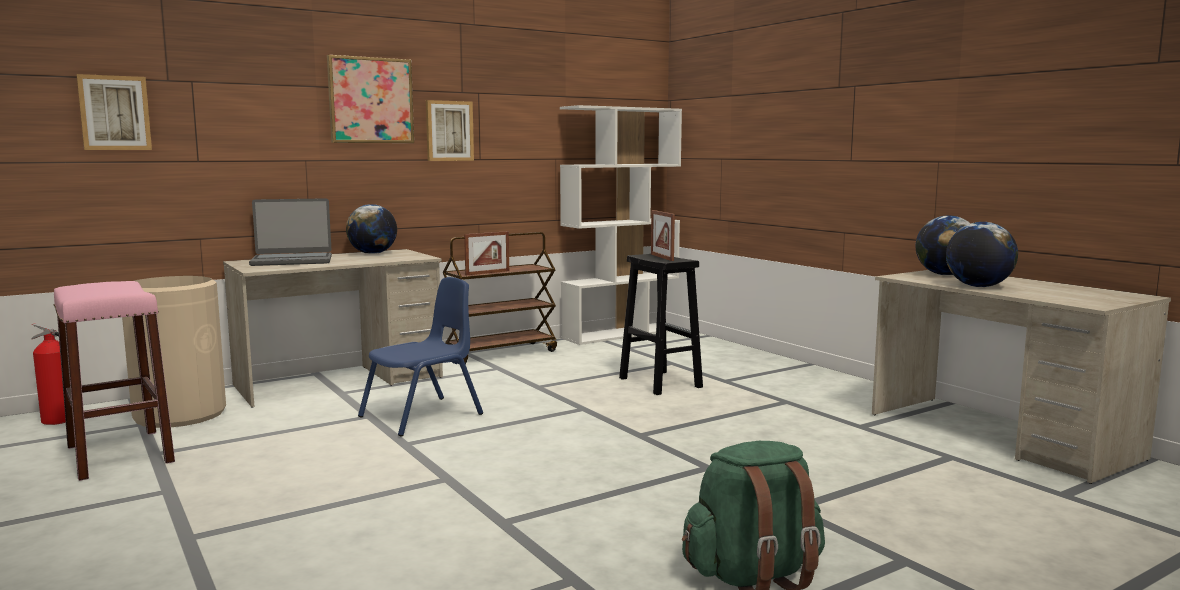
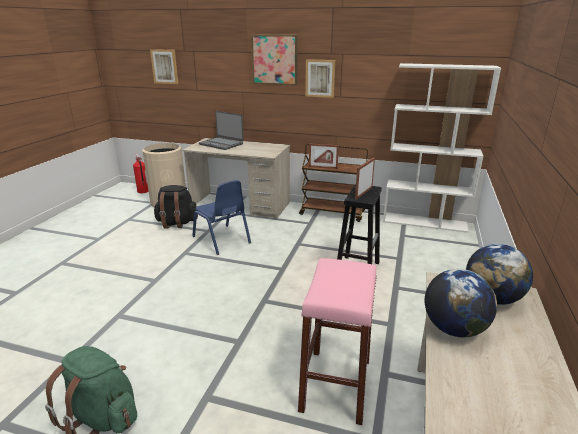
camera: 50 degrees right, 15 degrees up
pink stool [54,281,175,481] -> pink stool moved to [298,258,377,425]
globe [346,204,397,254] -> none
blue chair [358,277,483,436] -> blue chair turned 45 degrees clockwise [192,180,251,255]
none -> black backpack [153,185,198,228]

